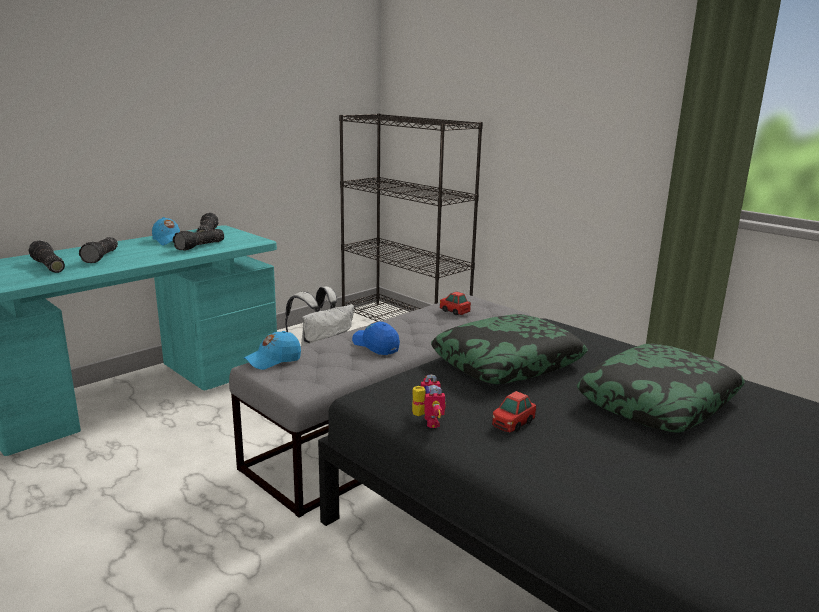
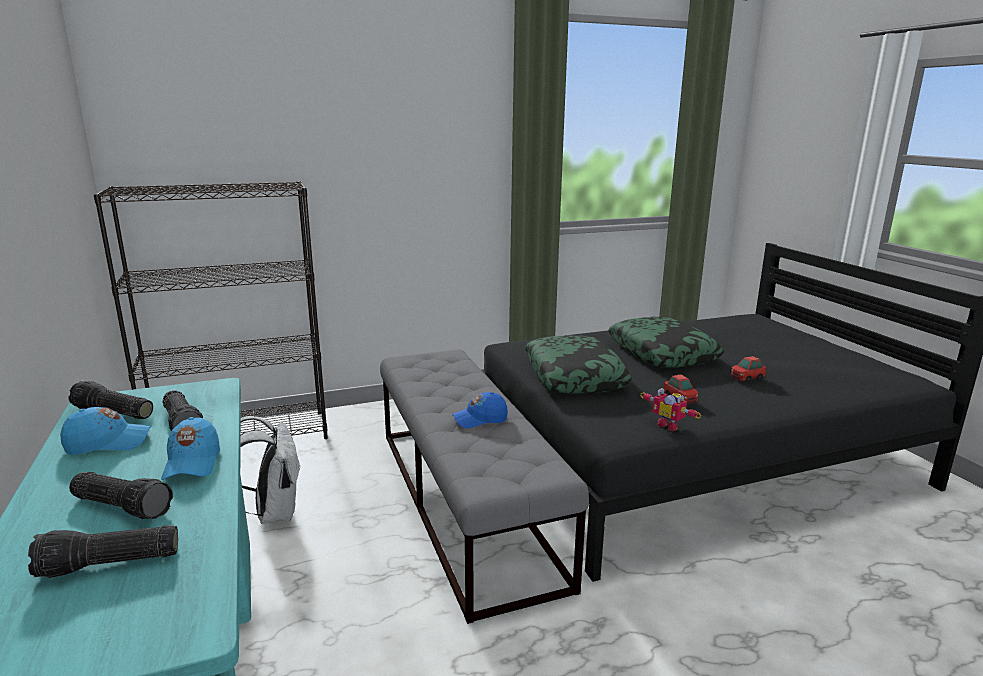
camera: 65 degrees left, 0 degrees up
blue cap [244,331,301,370] -> blue cap moved to [161,417,220,480]
toy robot [412,374,446,428] -> toy robot turned 150 degrees counterclockwise [640,388,702,431]
toy car [440,291,471,315] -> toy car moved to [731,356,767,382]

